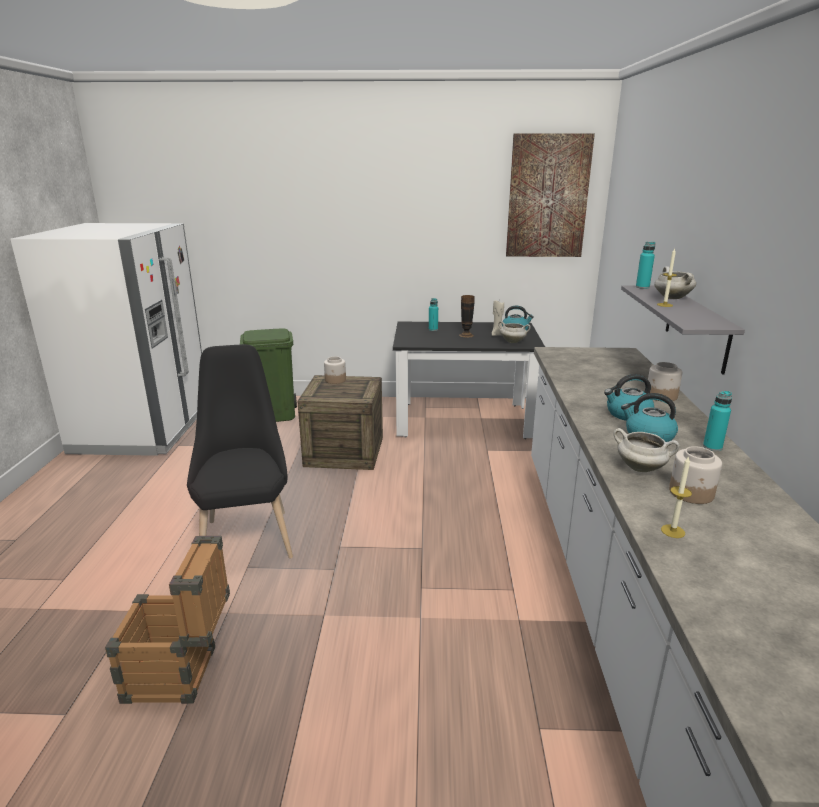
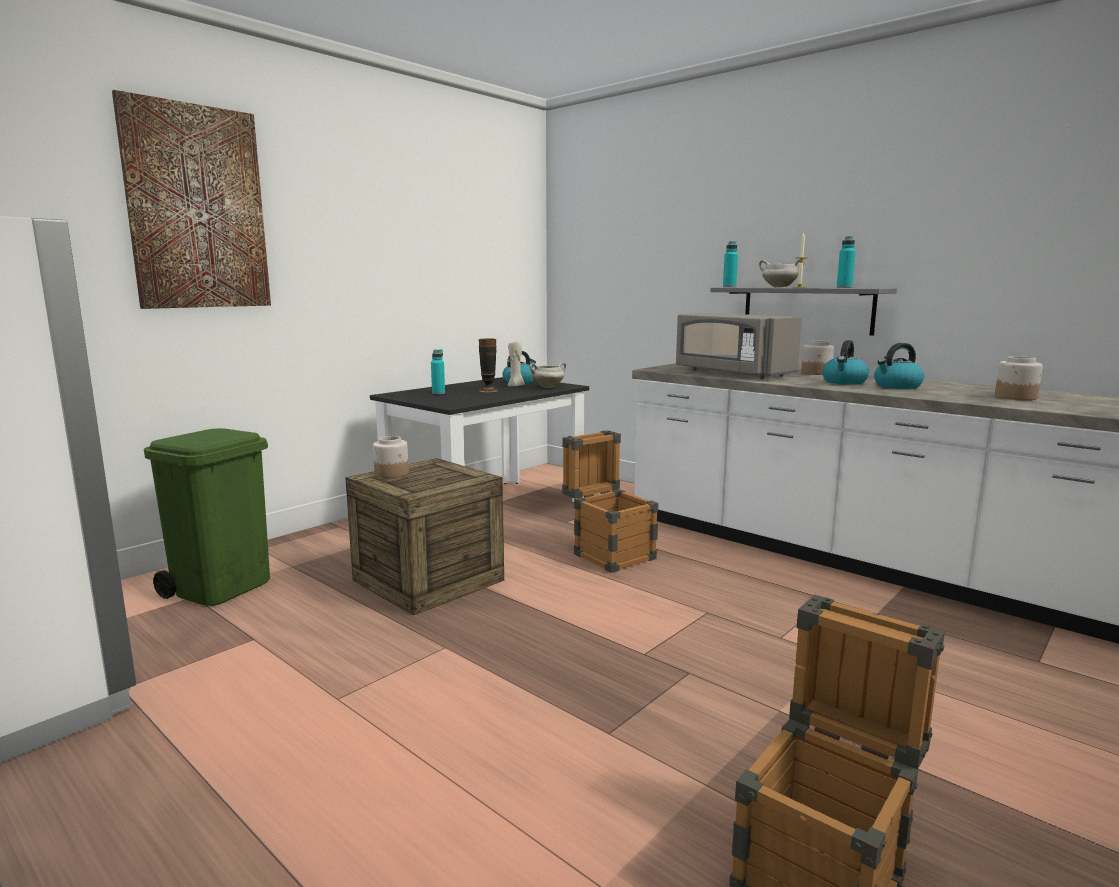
camera: 50 degrees left, 10 degrees down
black chair [187,344,293,558] -> none
picture [506,133,595,257] -> picture moved to [112,90,271,309]
white cooking pot [614,428,680,472] -> none
candle [661,456,692,538] -> none
turquoise bottle [703,391,732,451] -> turquoise bottle moved to [837,236,856,288]
none -> crate [562,430,658,573]
none -> grey microwave [676,313,802,379]

